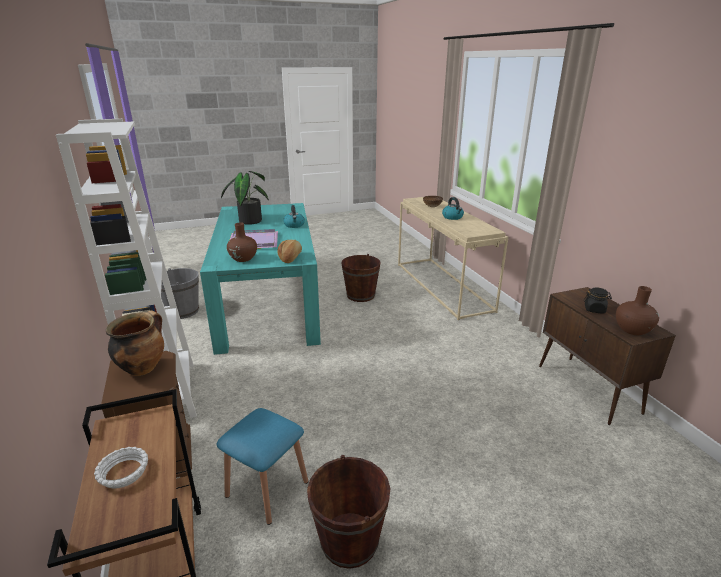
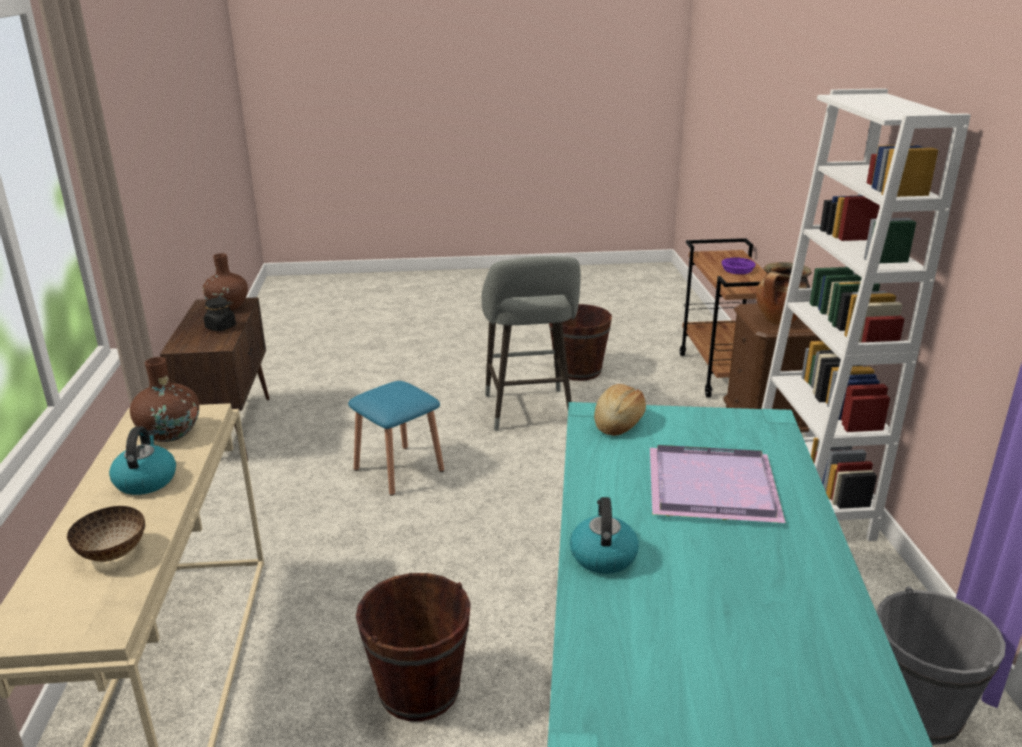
camera: 165 degrees left, 0 degrees up
white bowl [94,447,148,488] -> purple bowl [721,257,756,274]
blue stool [216,408,308,525] -> blue stool moved to [348,381,444,496]
potted plant [221,171,269,225] -> none
brown vase [227,222,257,262] -> brown vase moved to [130,357,199,442]
none -> grey stool [481,256,581,431]

